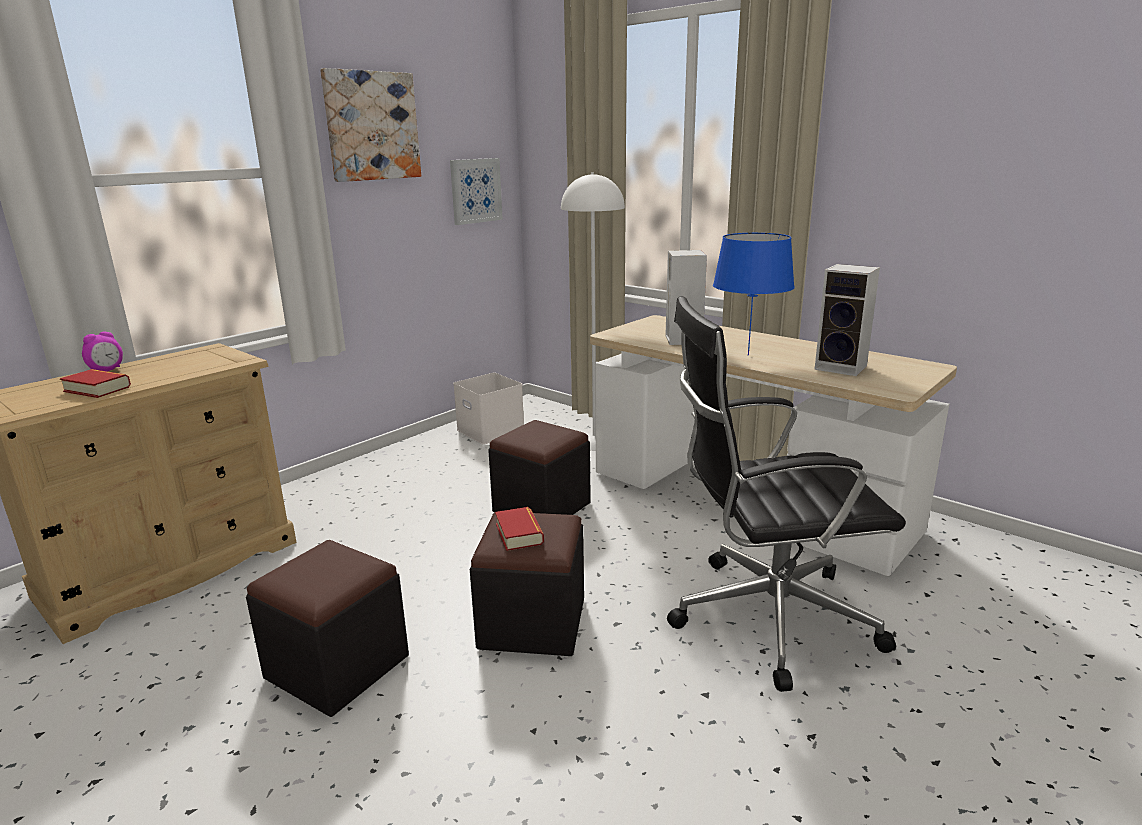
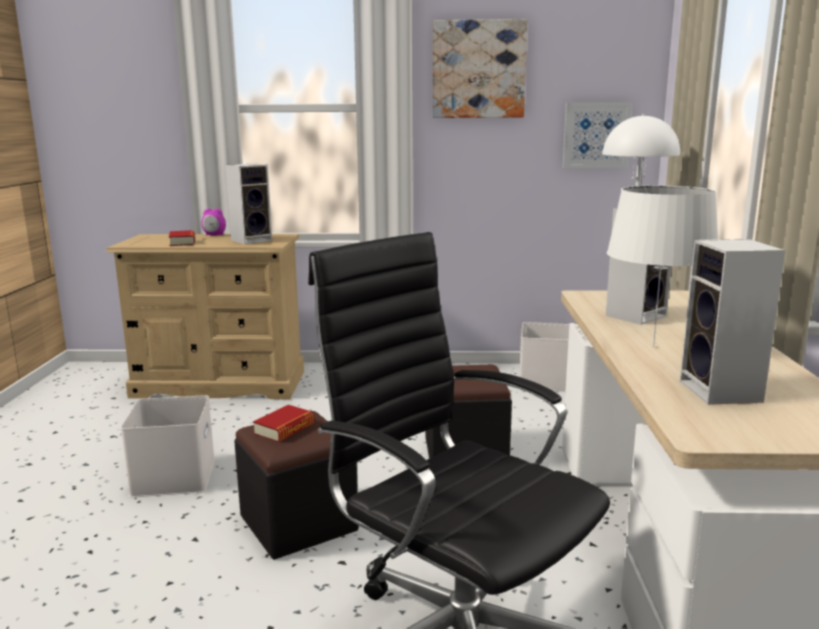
camera: 50 degrees right, 5 degrees down
black ottoman [246,540,409,717] -> white storage box [121,395,215,497]
blue table lamp [713,233,795,356] -> white table lamp [607,186,718,347]
none -> speaker [225,163,272,244]

